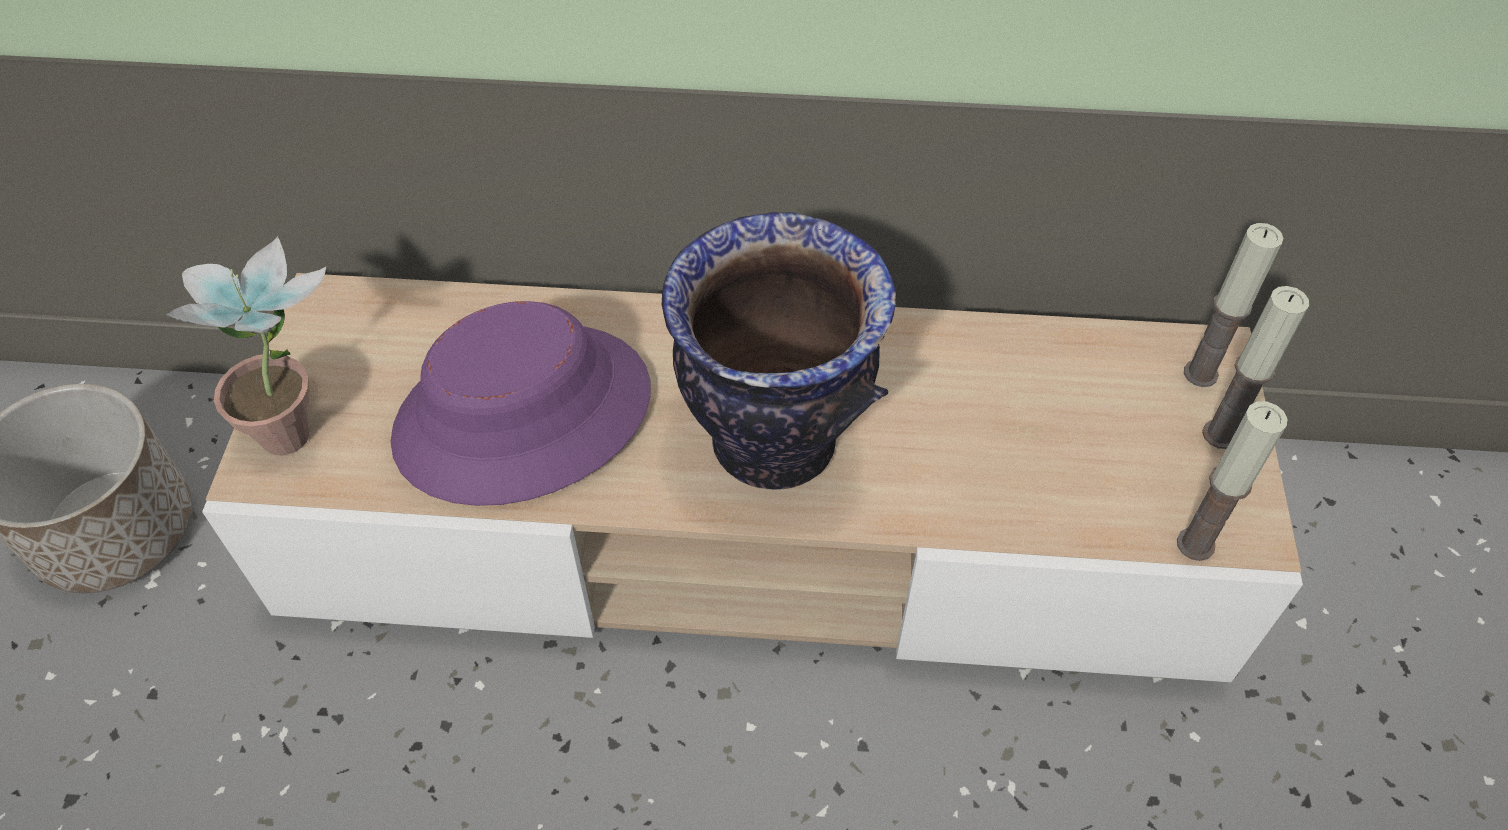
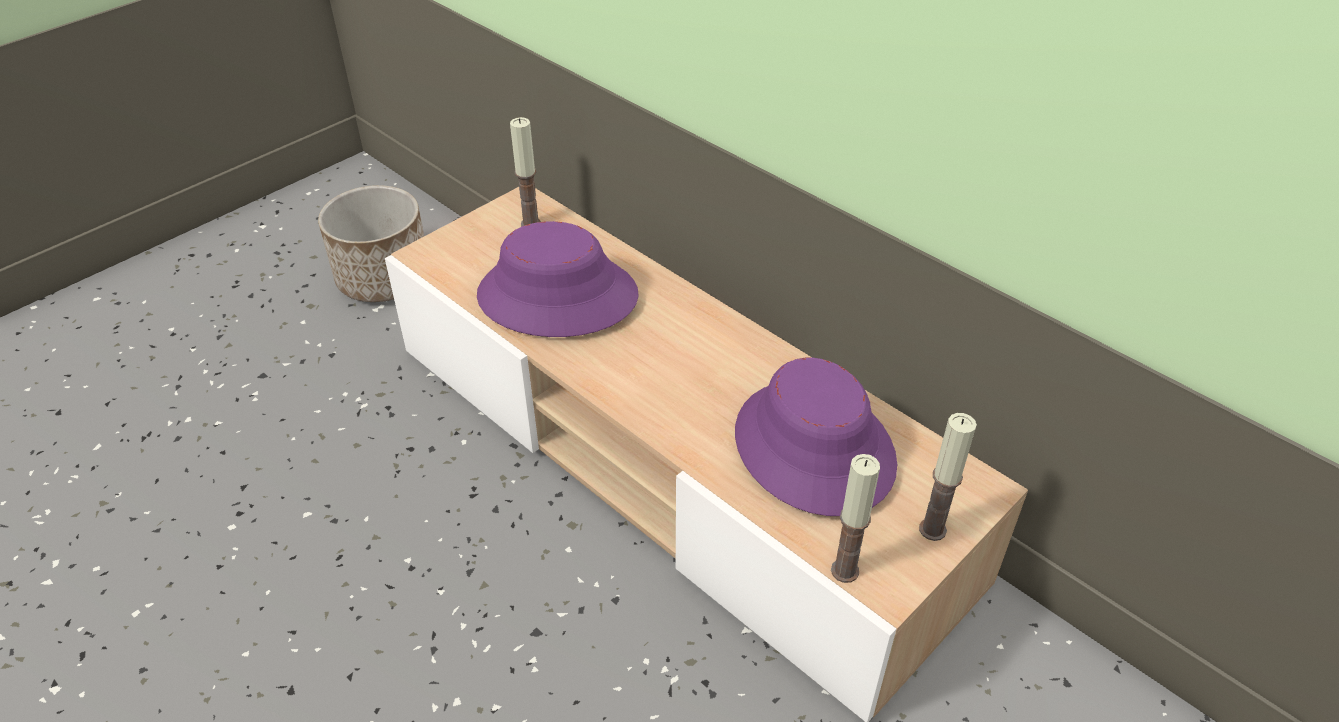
camera: 40 degrees right, 10 degrees down
potted plant [166,236,326,456] -> none
vase [662,212,896,490] -> none
candle [1184,223,1284,387] -> candle moved to [510,117,541,226]
none -> purple hat [735,358,897,516]

